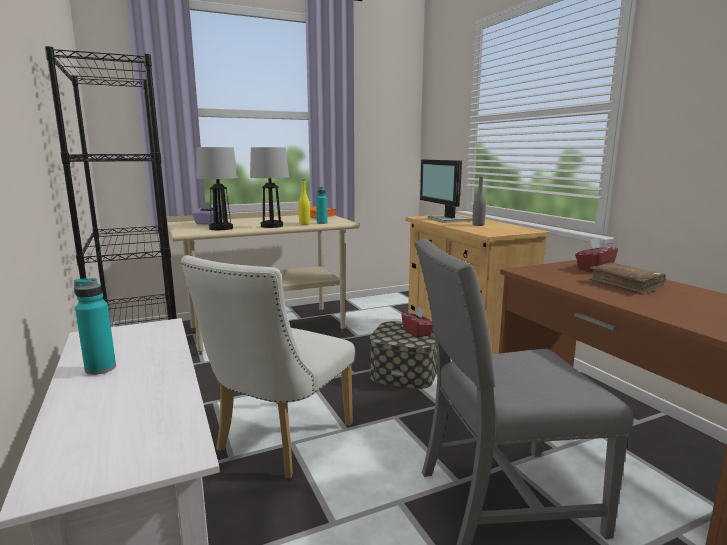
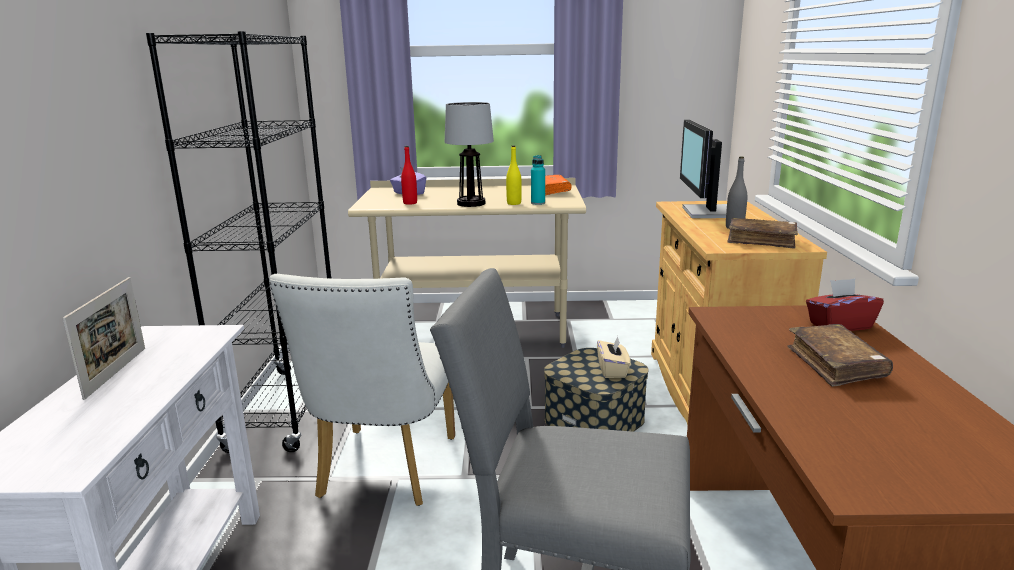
camera: 25 degrees right, 5 degrees up
turquoise bottle [74,278,116,375] -> picture frame [62,277,145,400]
white chair [180,255,355,478] -> white chair turned 45 degrees counterclockwise [269,274,455,506]
table lamp [197,147,238,230] -> red bottle [401,146,417,205]
red tissue box [401,307,433,337] -> beige tissue box [597,336,631,378]
none -> brown book [727,218,798,249]

